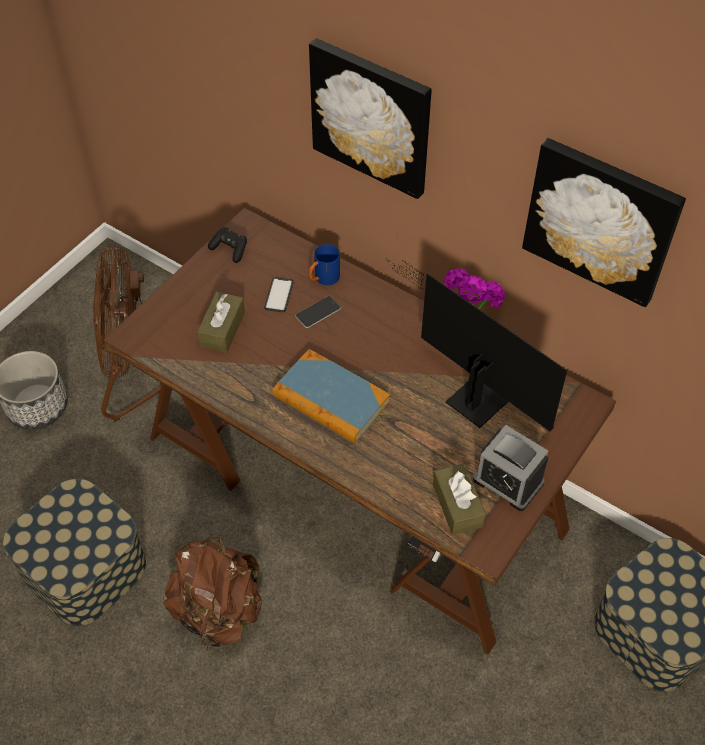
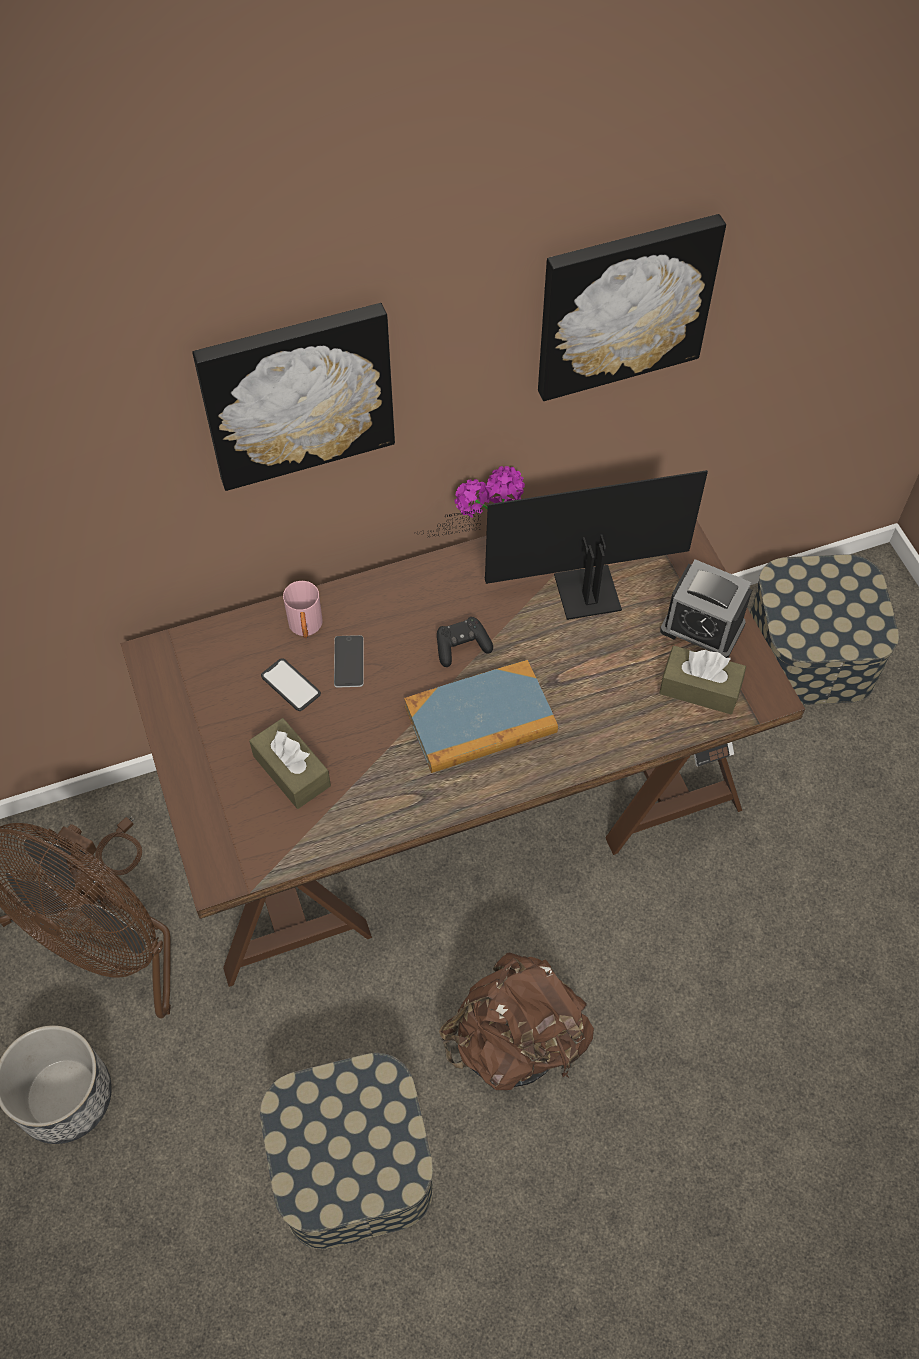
camera: 55 degrees left, 5 degrees up
black game controller [208,227,247,263] -> black game controller moved to [437,617,493,667]
blue mug [309,244,340,285] -> pink mug [283,581,323,638]
alarm clock [473,425,548,511] -> alarm clock turned 45 degrees clockwise [660,559,752,658]

